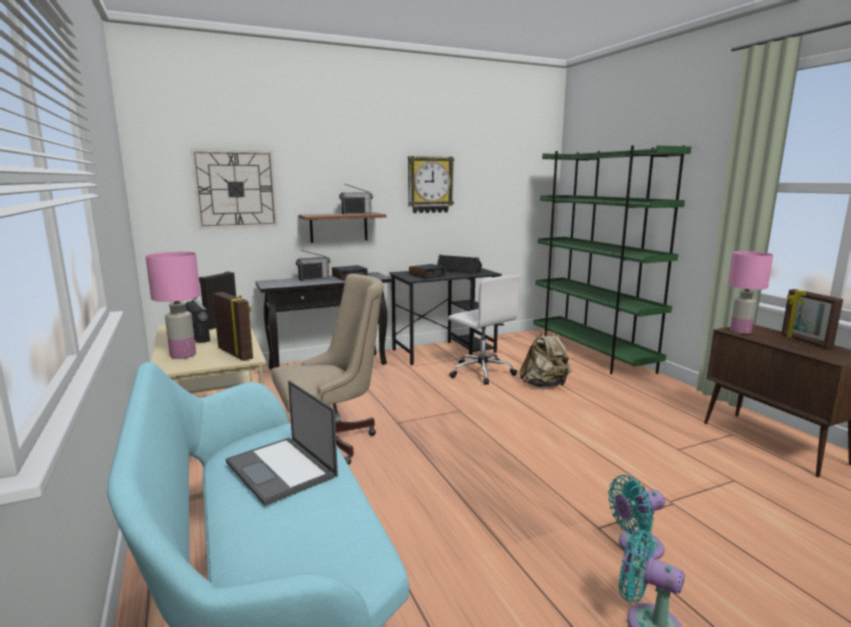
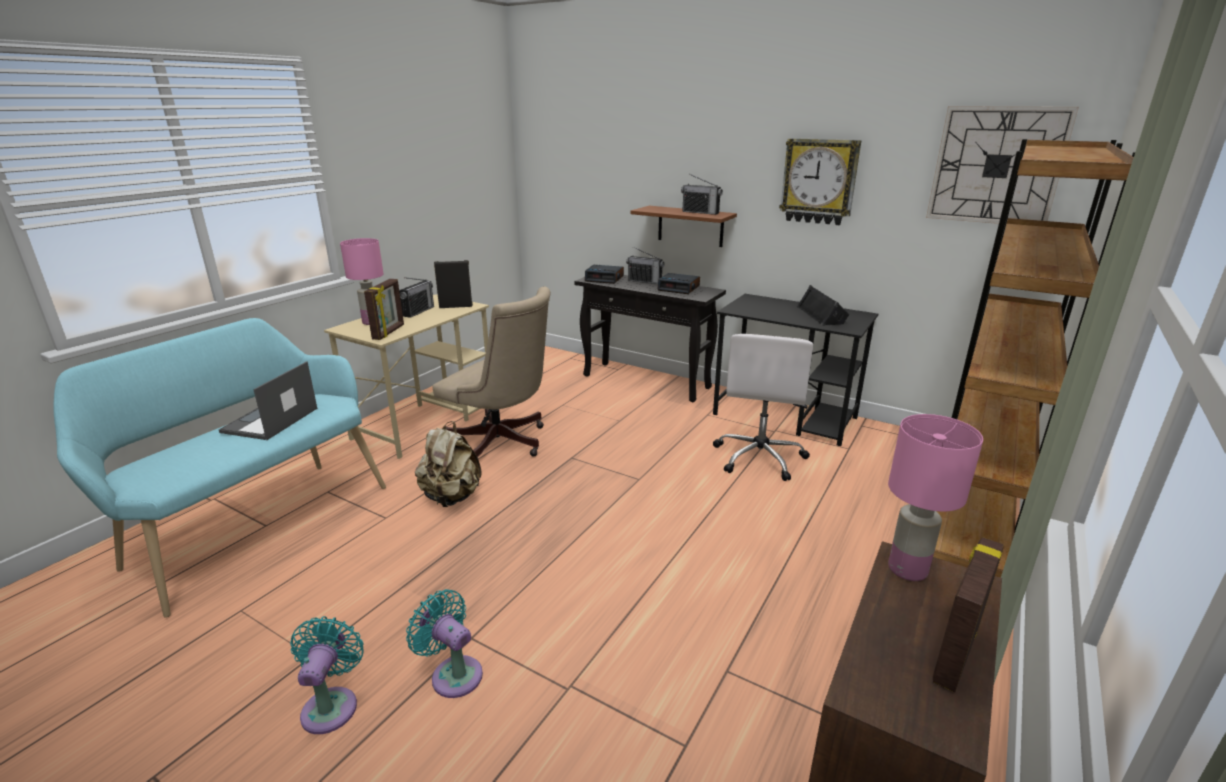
camera: 55 degrees right, 10 degrees up
wall clock [191,149,278,229] -> wall clock moved to [926,106,1079,224]
alarm clock [409,264,446,279] -> alarm clock moved to [585,265,624,284]
beige backpack [520,329,571,387] -> beige backpack moved to [415,421,482,507]
green bookcase [533,145,691,374] -> brown bookcase [933,139,1135,578]

